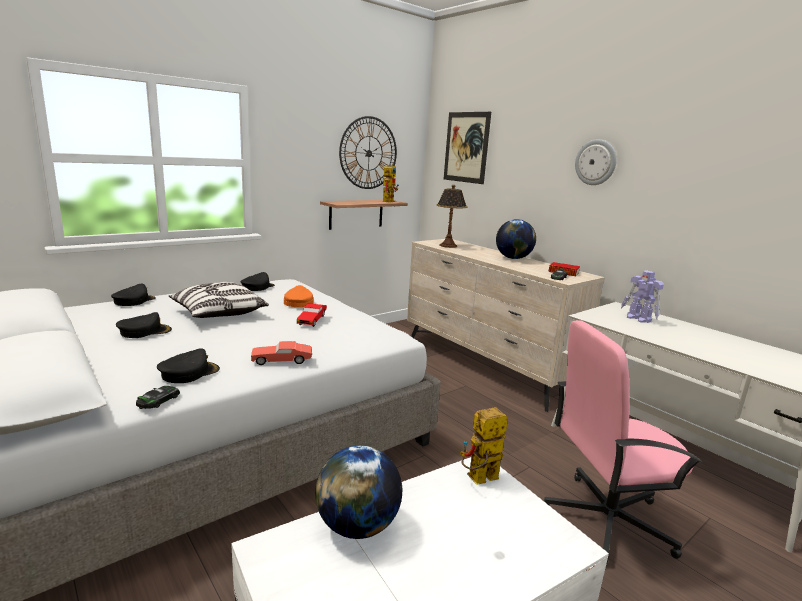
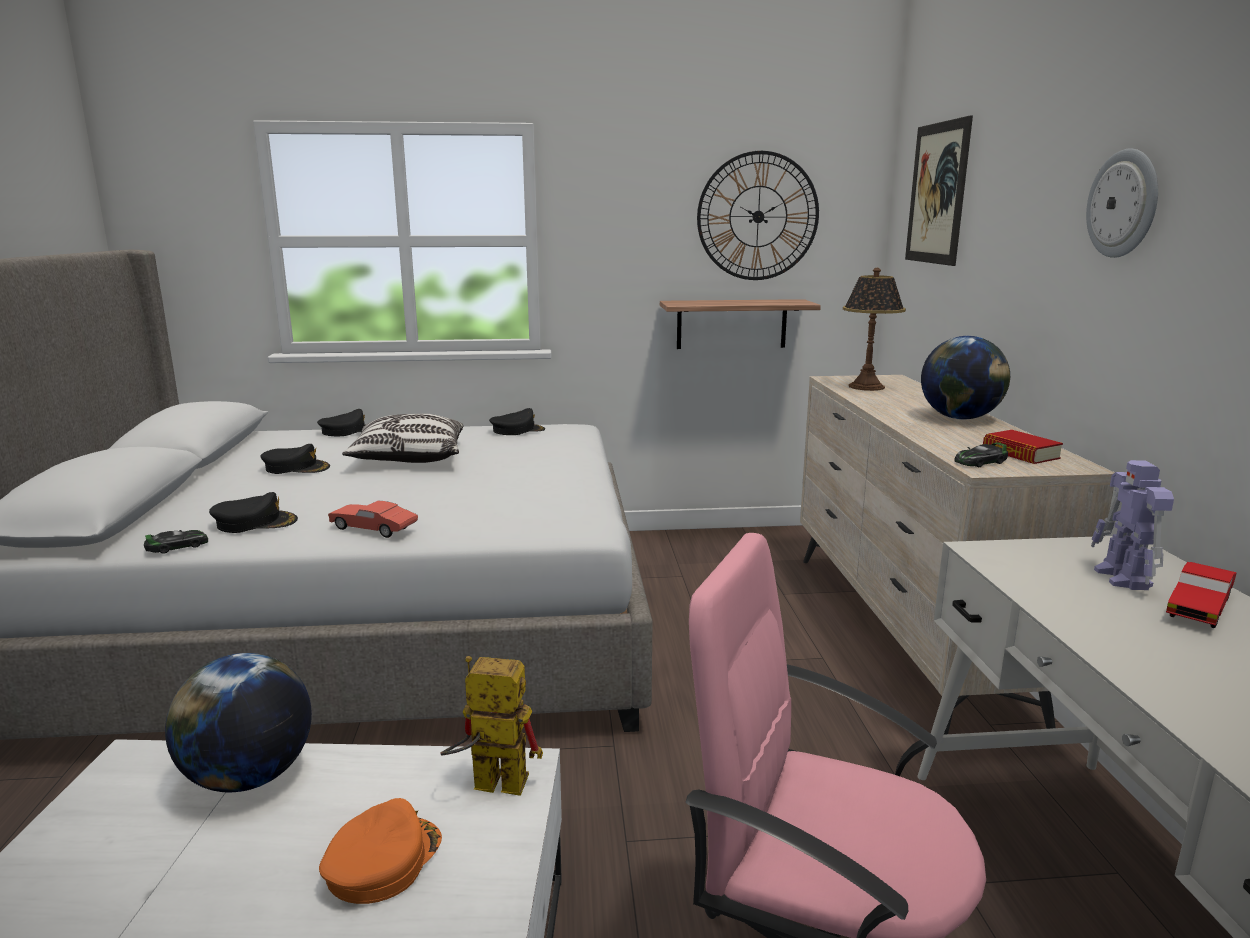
camera: 35 degrees right, 0 degrees up
orange cap [284,285,314,307] -> orange cap moved to [319,798,442,904]
red toy car [297,303,327,327] -> red toy car moved to [1166,562,1237,628]
toy robot [383,164,399,203] -> none

